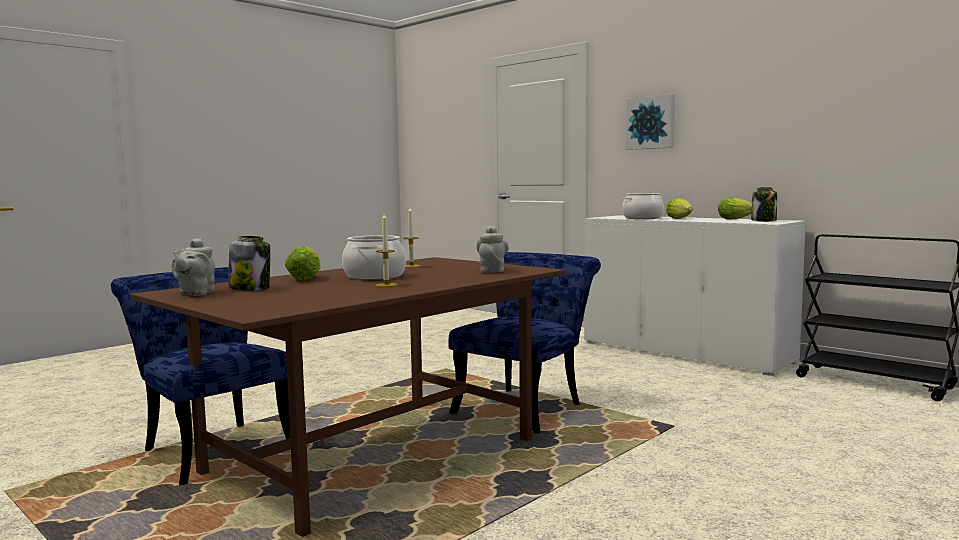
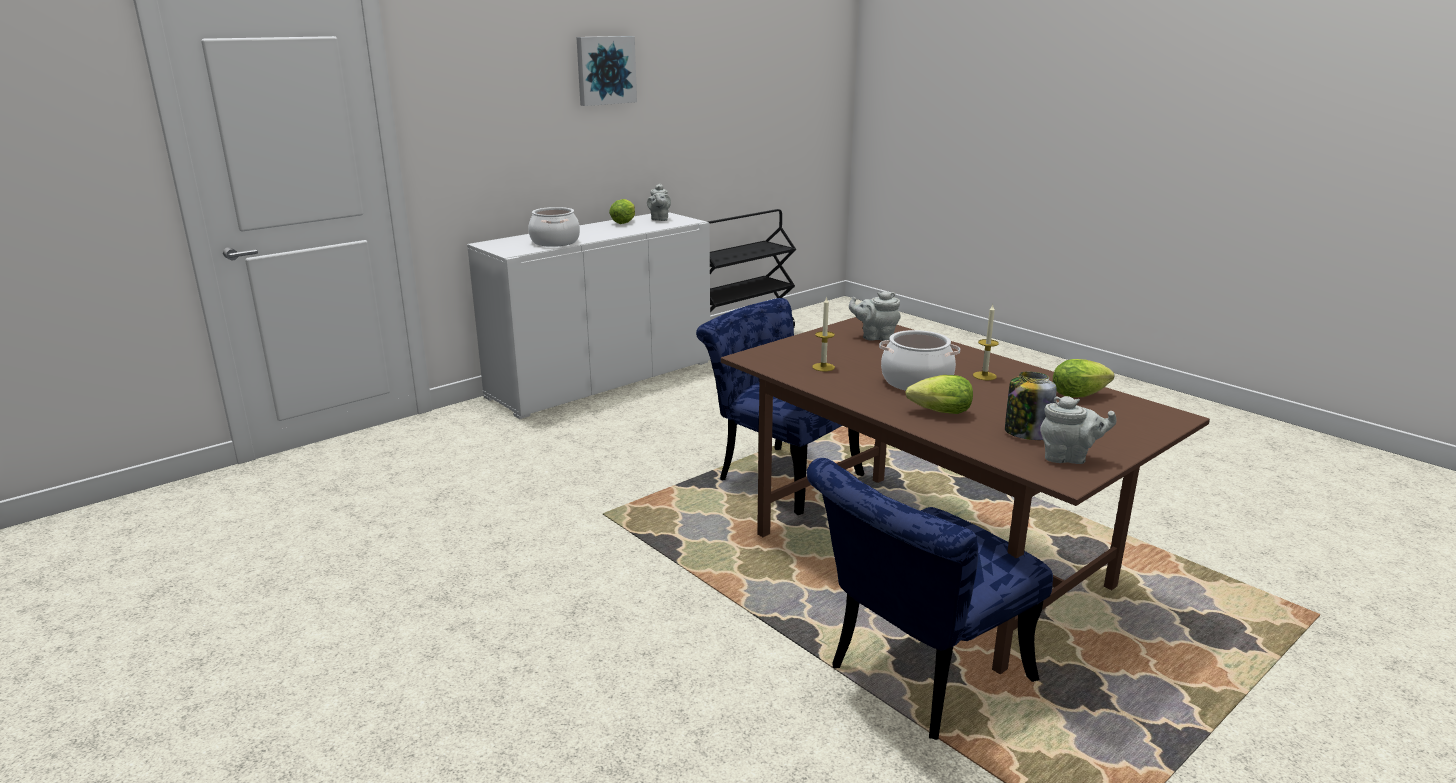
camera: 85 degrees left, 15 degrees up
picture [626,94,675,150] -> picture moved to [576,36,637,106]
lettuce [666,198,693,219] -> lettuce moved to [1053,359,1115,398]
jar [751,187,777,222] -> grey teapot [647,184,671,221]

